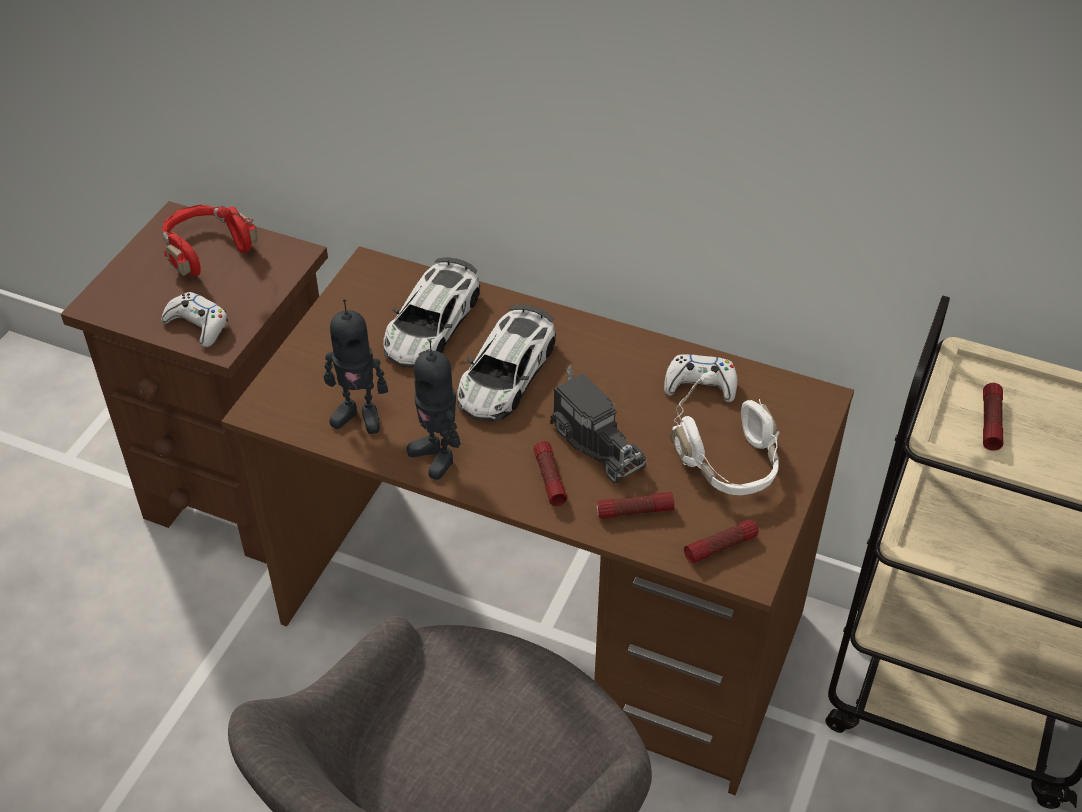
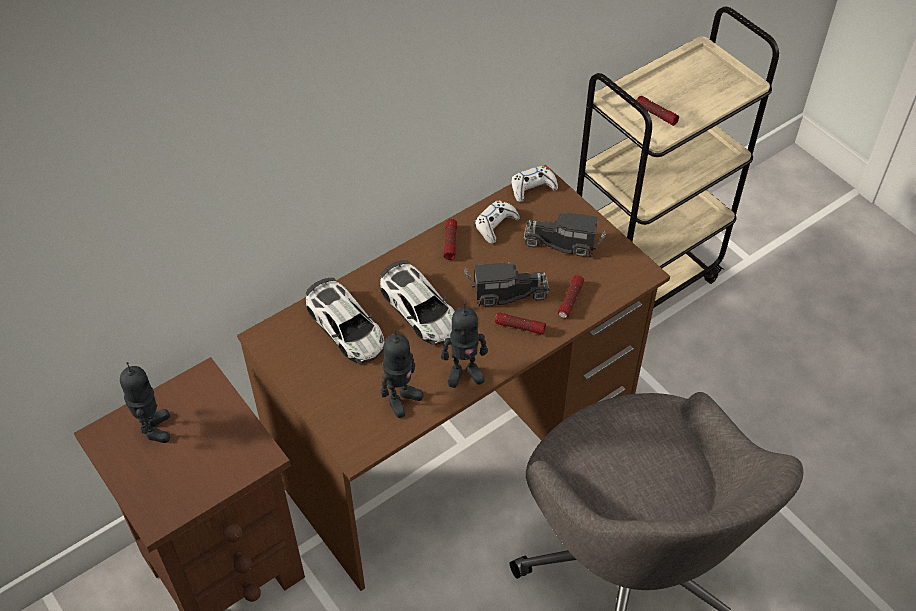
camera: 60 degrees left, 5 degrees up
white game controller [161,292,228,347] -> white game controller moved to [512,166,558,202]
red headphones [163,205,258,276] -> toy robot [120,362,170,443]
white headphones [671,371,779,495] -> toy truck [524,212,606,257]
flashlight [684,519,758,564] -> flashlight moved to [444,219,457,260]

